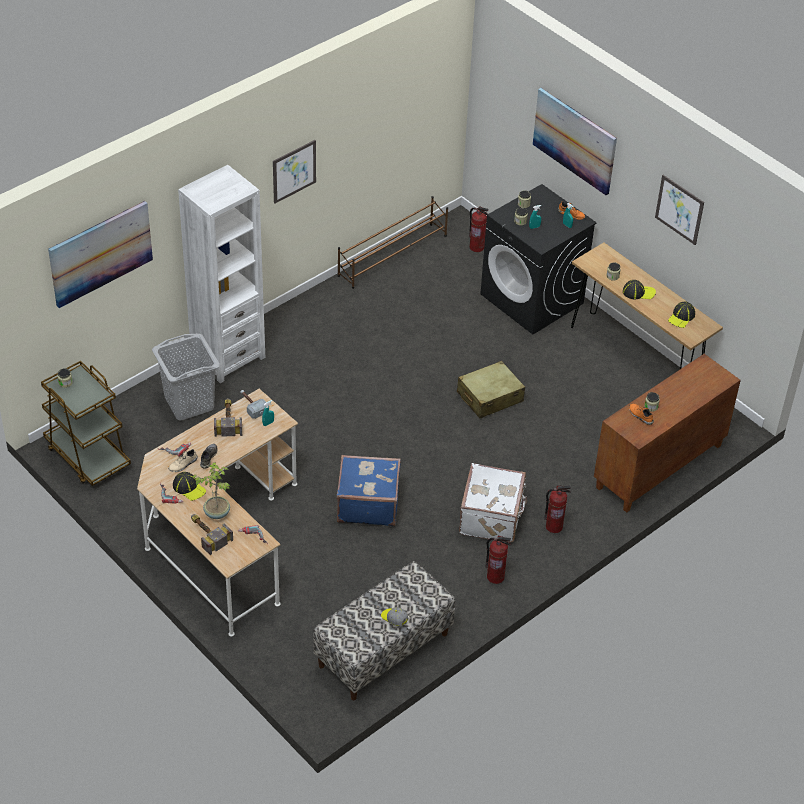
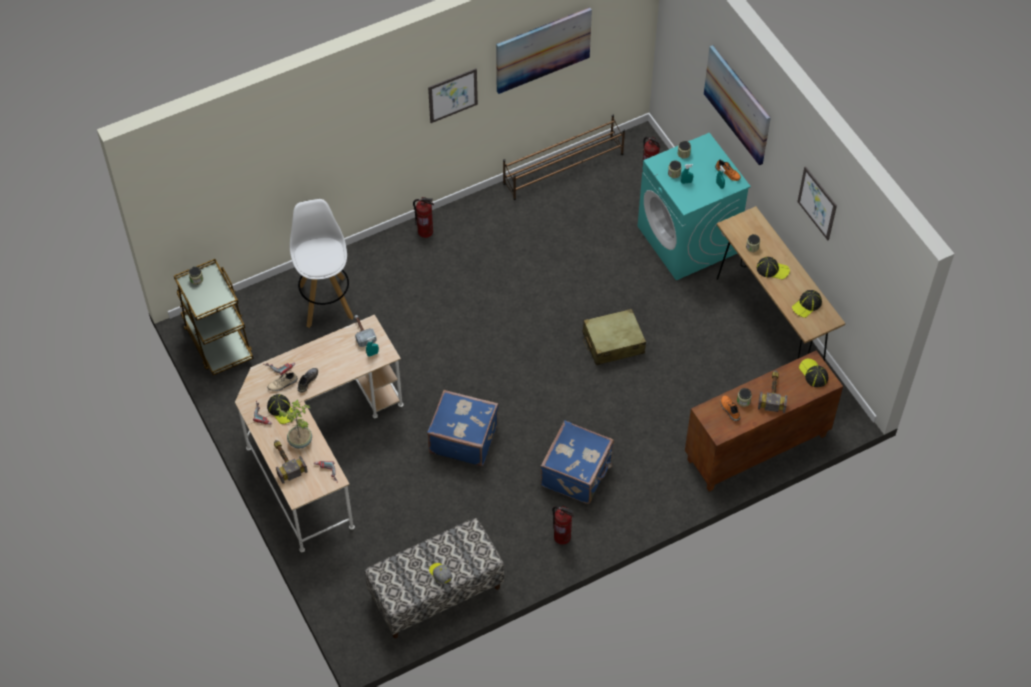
camera: 15 degrees right, 10 degrees up
picture [48,201,153,308] -> picture moved to [496,7,592,94]
grey laundry basket [152,333,220,420] -> white stool [290,199,354,328]
white bookcase [178,165,265,383] -> none
hammer [214,398,242,437] -> hammer moved to [758,370,787,413]
white suitcase [459,463,527,543] -> blue suitcase [541,420,614,504]
black washing machine [480,184,597,335] -> turquoise washing machine [638,133,751,280]
fire extinguisher [544,485,571,533] -> fire extinguisher moved to [413,197,434,238]
none -> cap [799,358,828,387]

